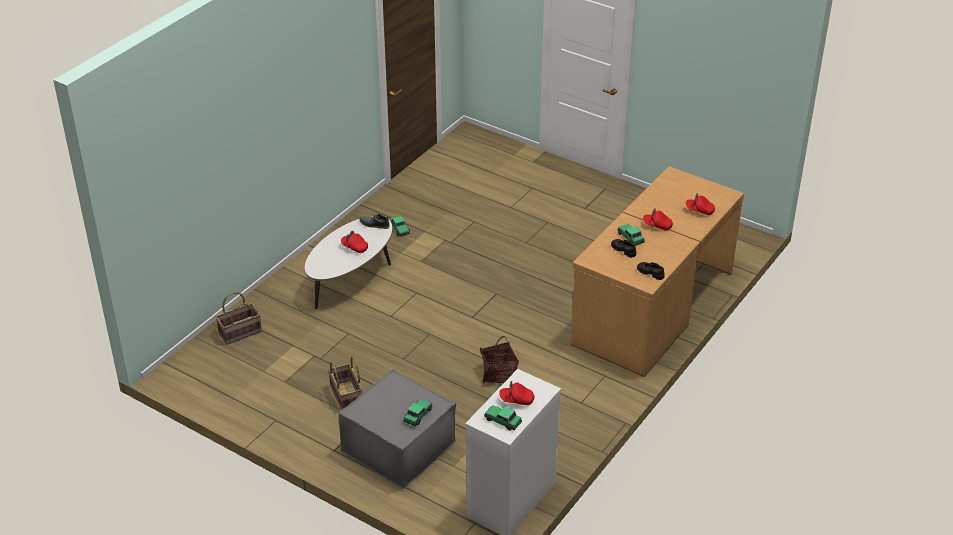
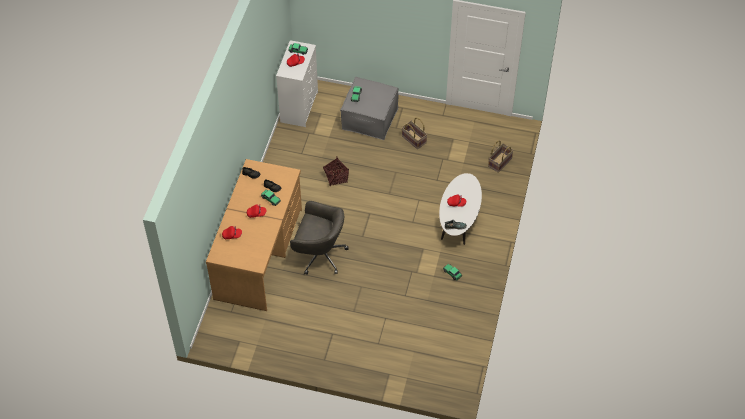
camera: 160 degrees right, 15 degrees up
none -> grey office chair [290,201,349,275]

